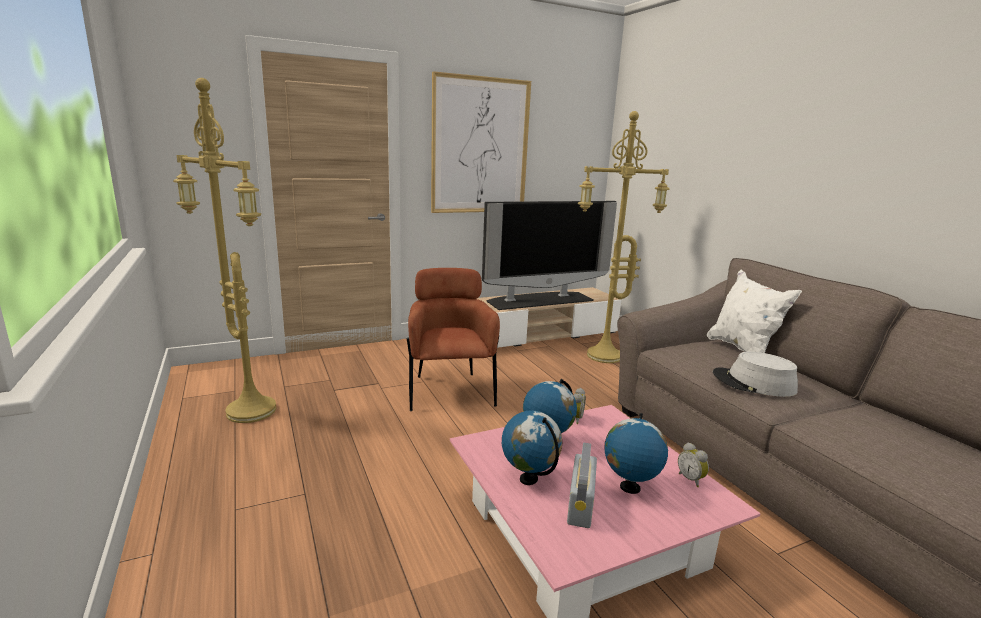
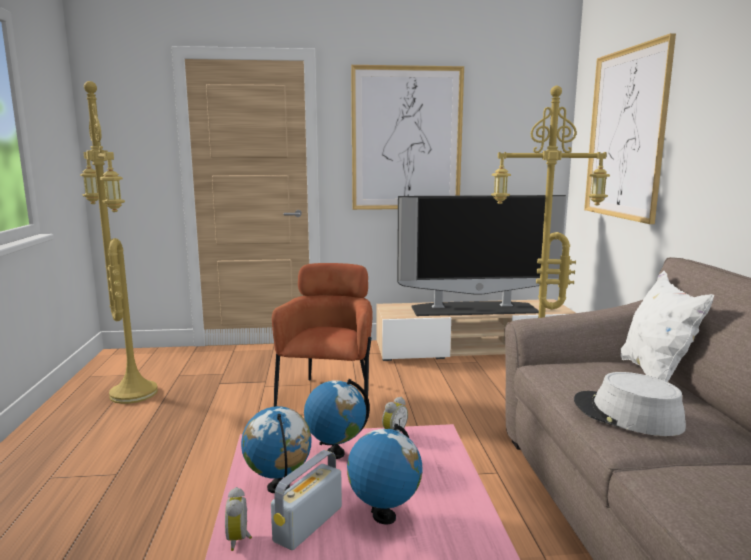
camera: 20 degrees right, 5 degrees down
alarm clock [678,443,709,487] -> alarm clock moved to [225,487,252,551]
none -> picture [584,33,676,224]

